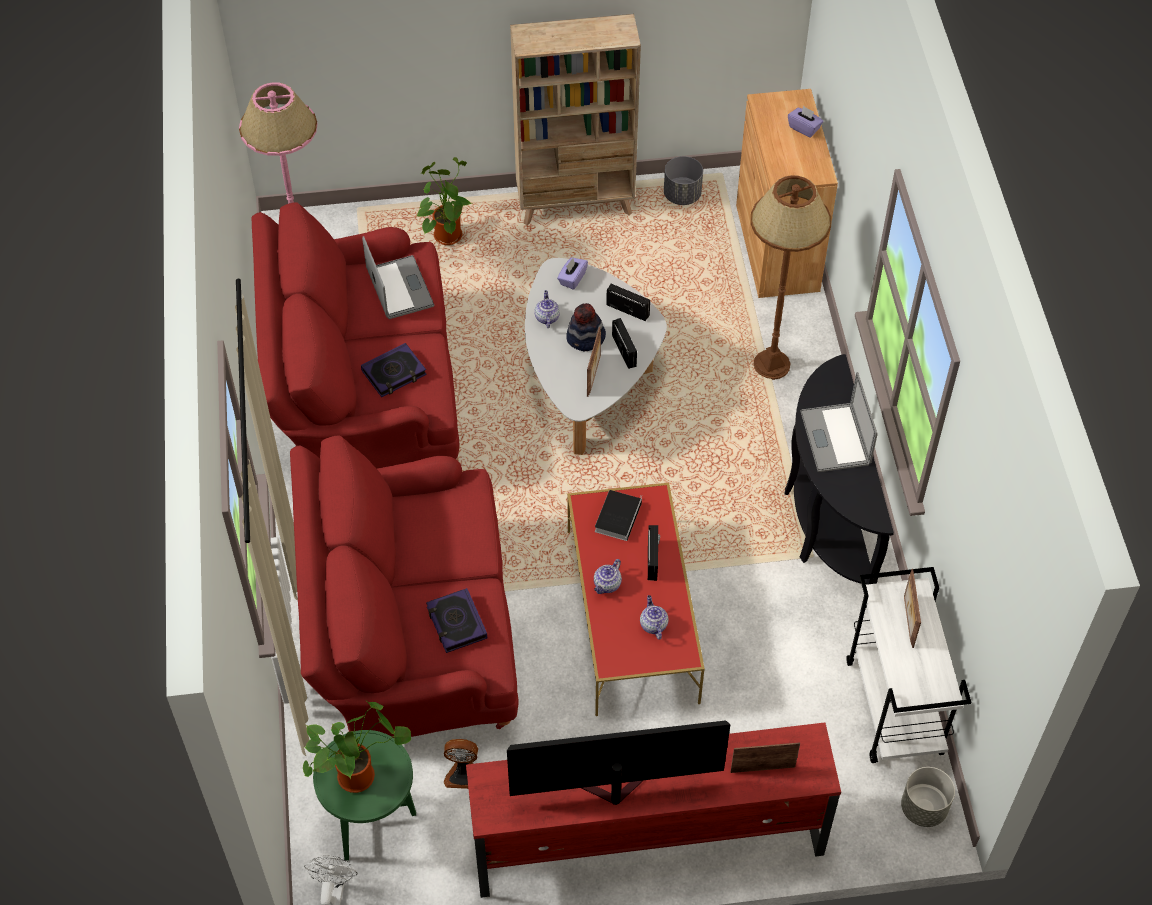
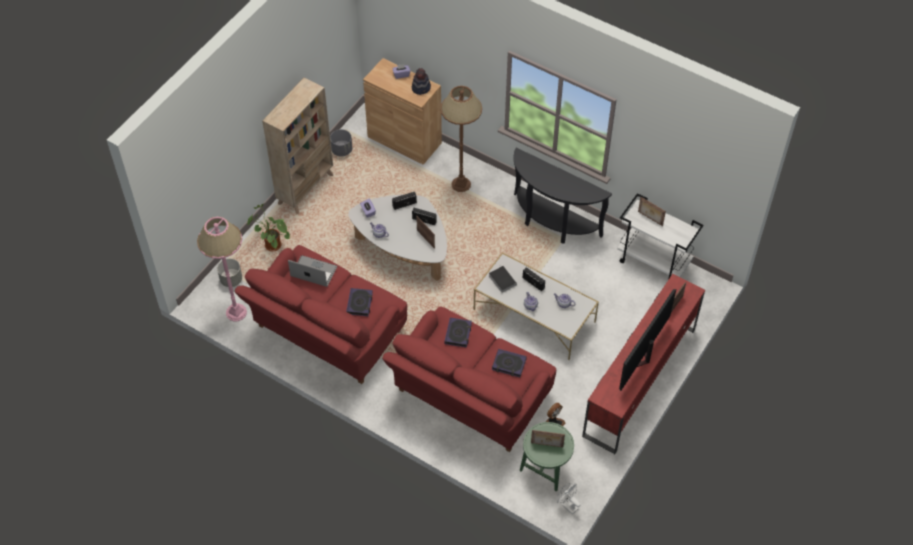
camera: 50 degrees left, 0 degrees up
potted plant [303,700,411,793] -> picture frame [531,430,565,447]
hat [566,303,606,351] -> hat moved to [412,68,431,95]
red coffee table [567,483,705,716] -> white coffee table [474,252,599,360]
laptop [800,372,878,472] -> none
grey planter [901,767,955,827] -> grey planter moved to [217,258,242,287]
none -> book [444,318,472,348]

